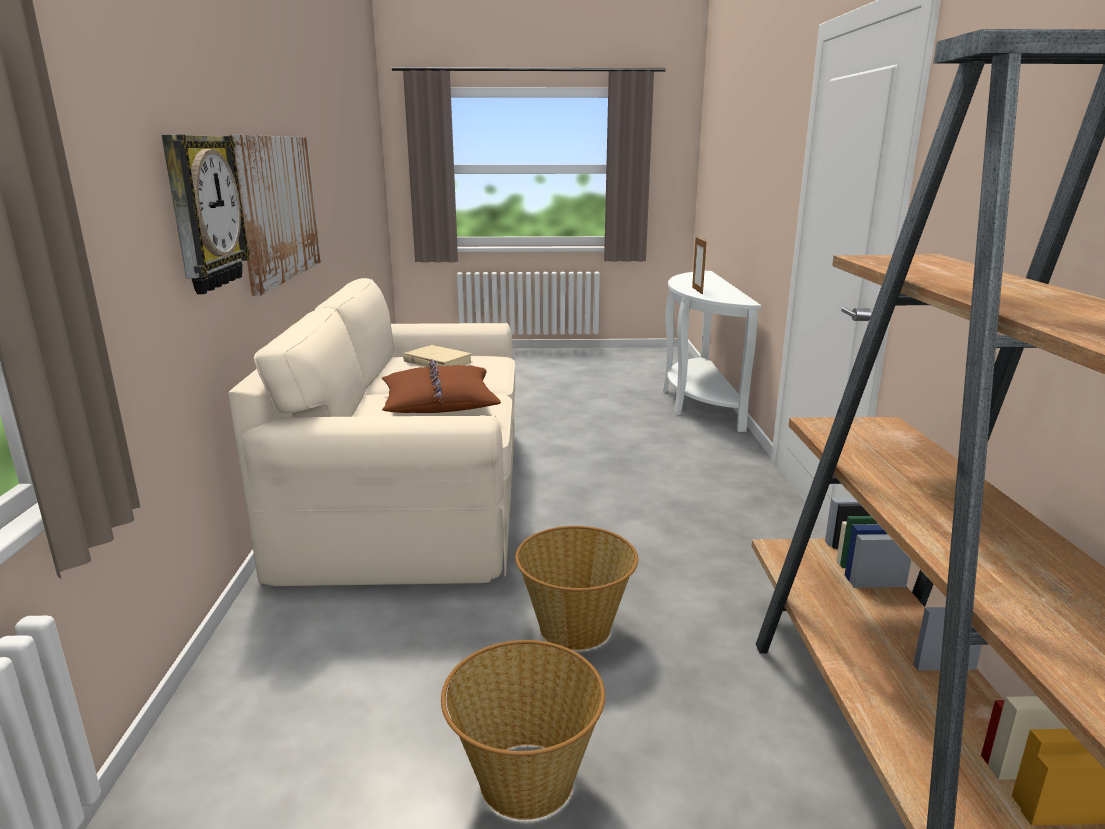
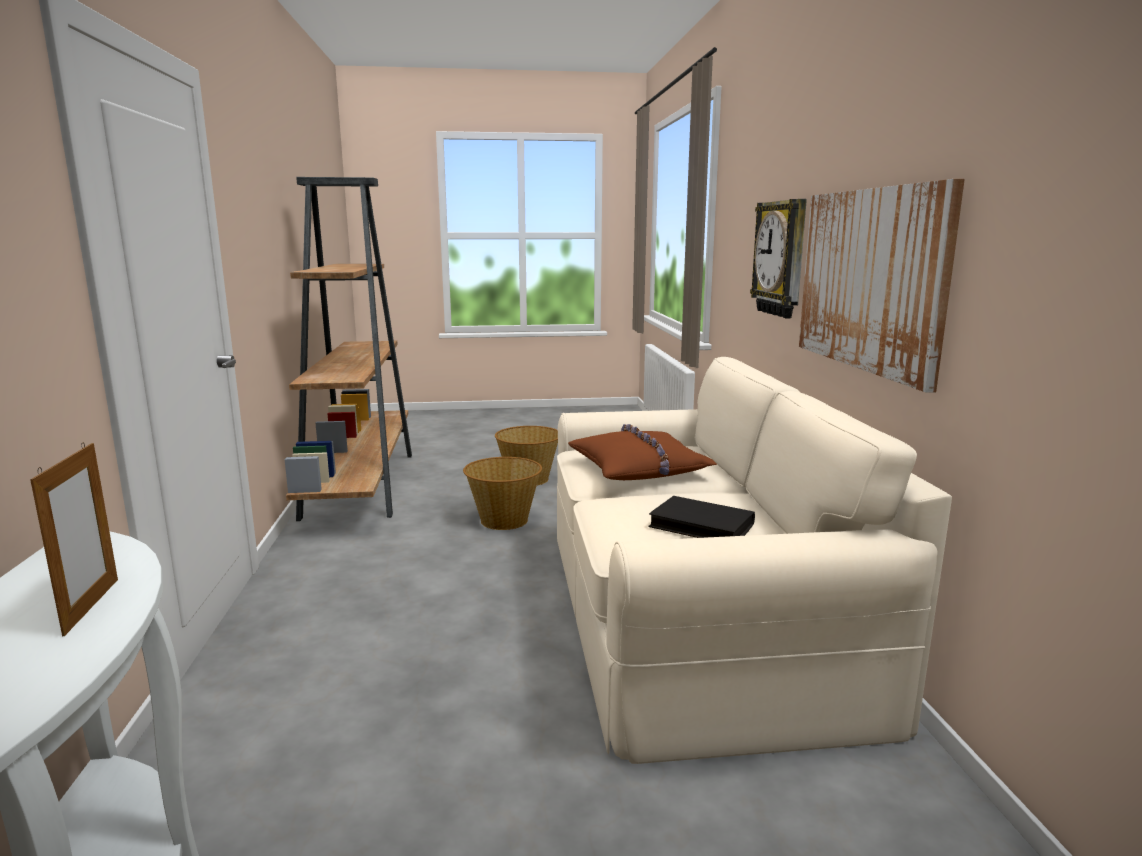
camera: 175 degrees right, 5 degrees down
beige book [403,345,473,367] -> black book [649,496,755,538]

